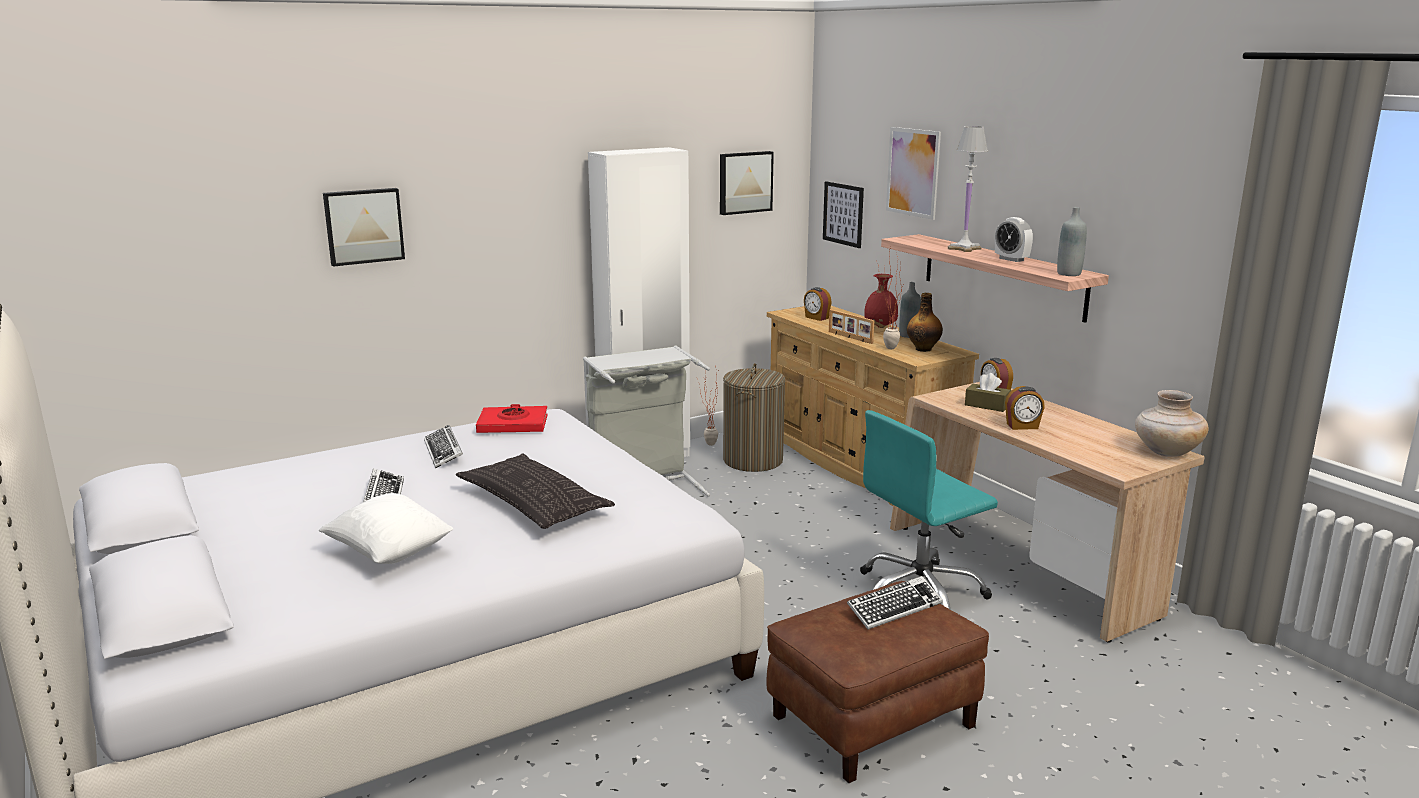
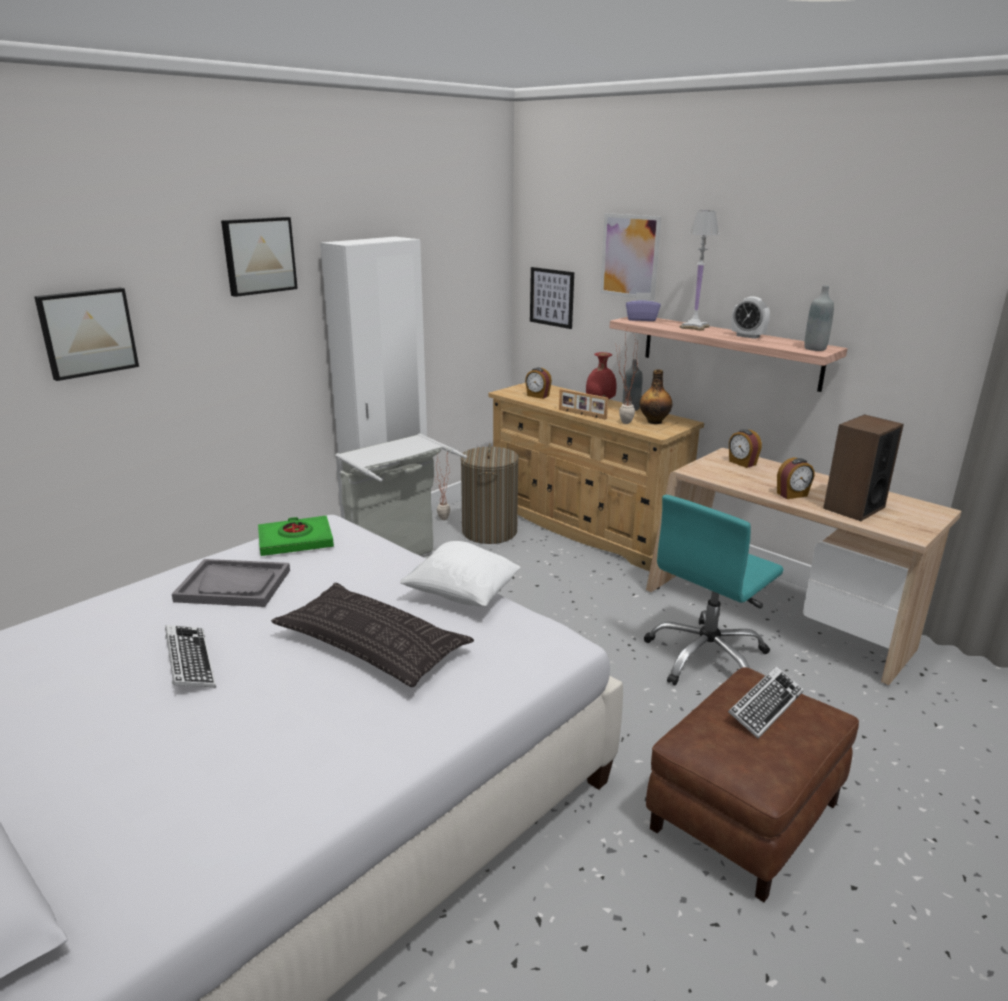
camera: 15 degrees left, 5 degrees up
white pillow [319,493,453,564] -> white pillow moved to [400,541,521,607]
keyboard [424,425,463,469] -> grey tray [172,559,290,607]
red book [476,404,548,433] -> green book [258,515,334,556]
picture [720,151,774,215] -> picture moved to [221,217,298,297]
brown tissue box [965,373,1011,412] -> none
beige vase [1135,390,1209,457] -> none
none -> purple tissue box [626,292,661,321]
none -> speaker [823,414,904,521]

